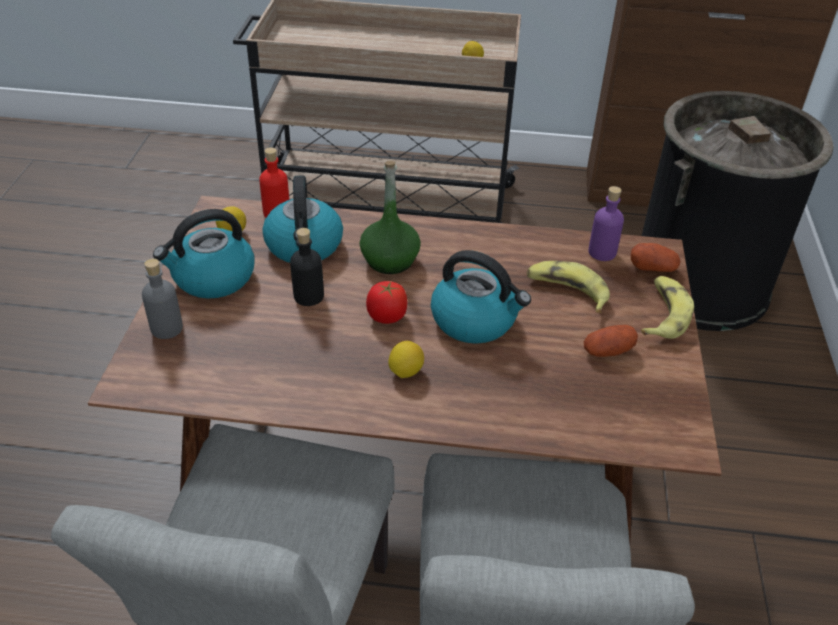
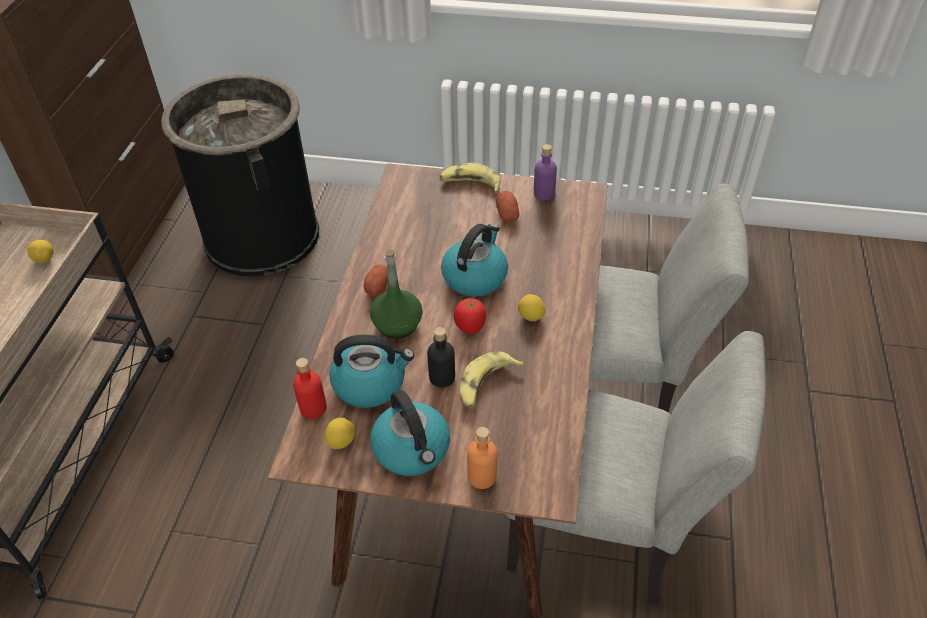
camera: 85 degrees left, 5 degrees up
grey bottle [142,259,183,339] -> orange bottle [467,427,497,489]
banana [527,261,610,313] -> banana moved to [459,352,524,410]
purple bottle [588,186,624,261] -> purple bottle moved to [534,144,557,200]
potato [631,243,681,272] -> potato moved to [364,264,388,297]

